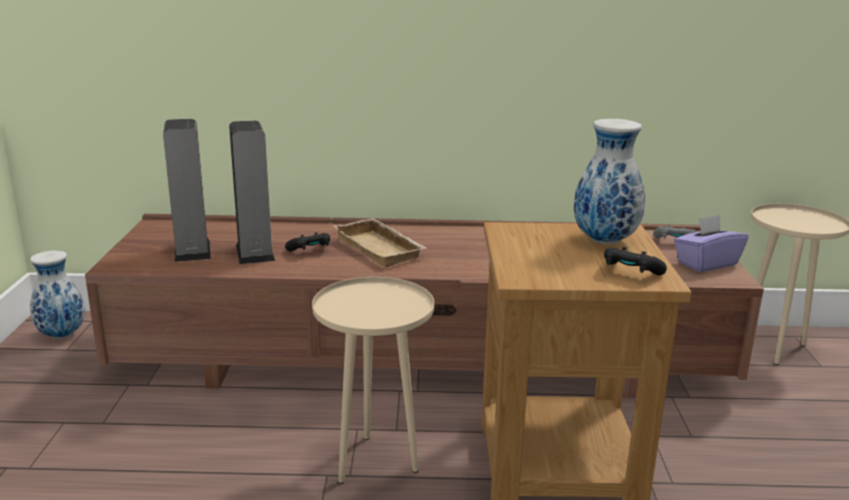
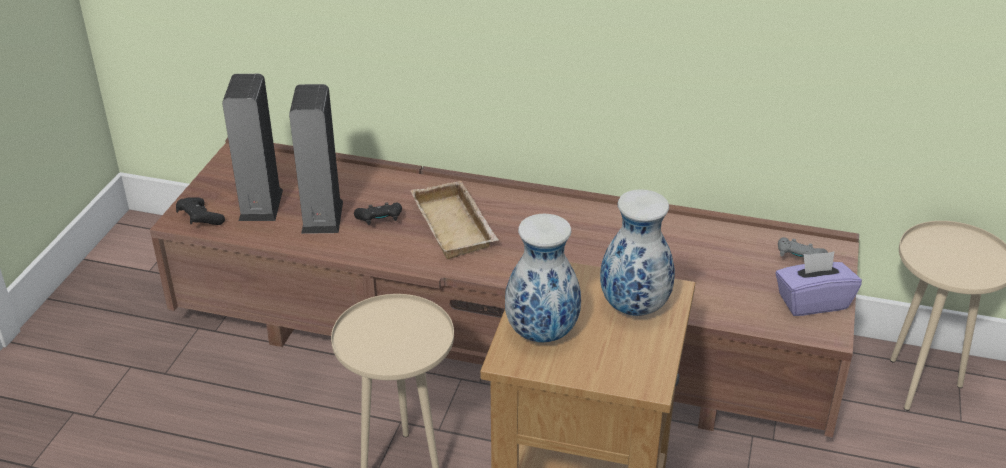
camera: 15 degrees right, 15 degrees up
vase [30,250,85,338] -> vase moved to [505,214,581,343]
black game controller [604,247,667,275] -> black game controller moved to [176,197,225,225]

